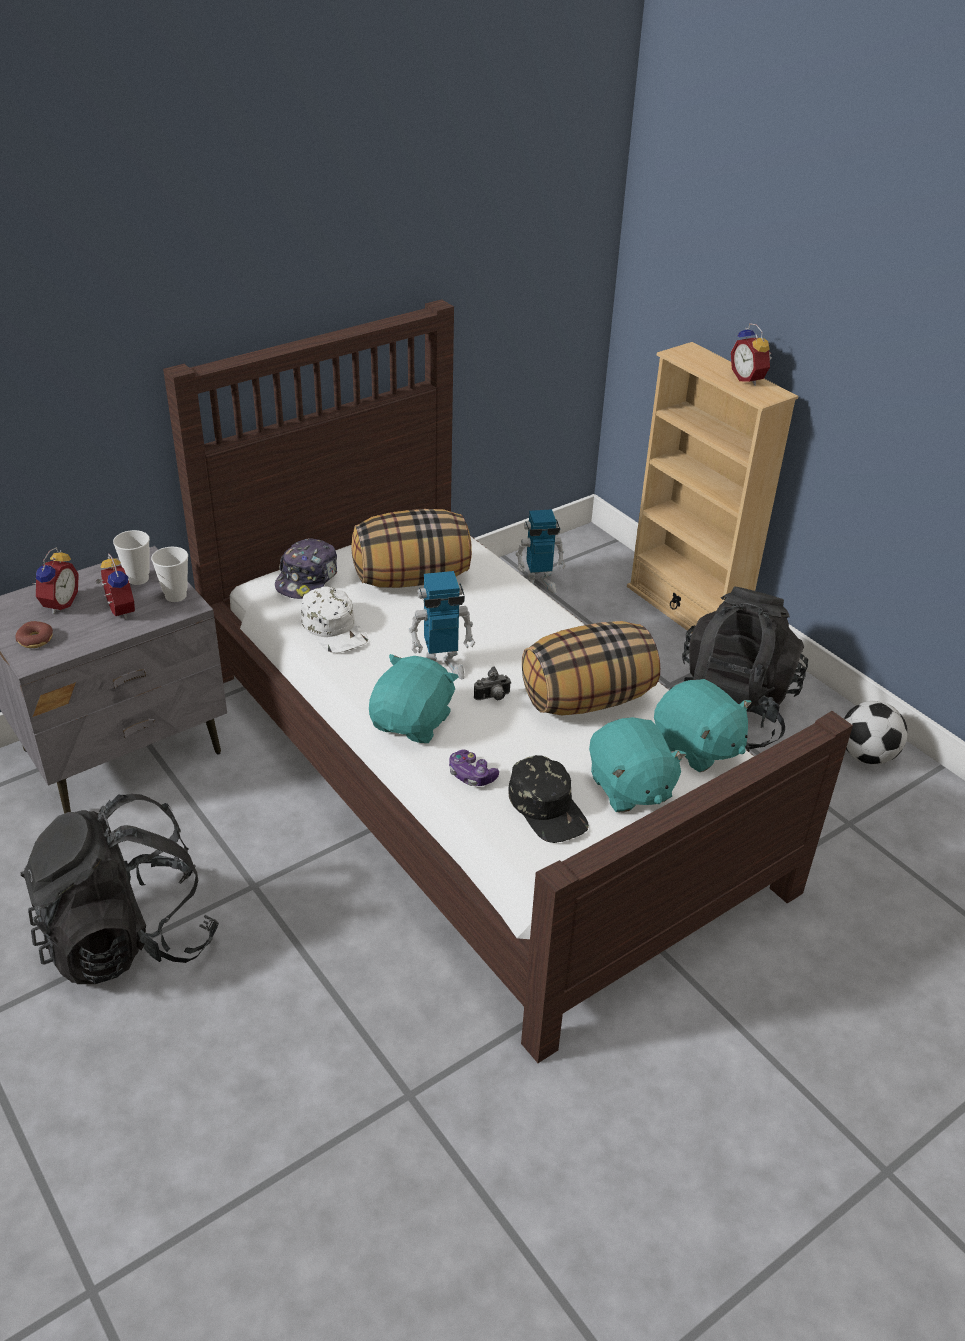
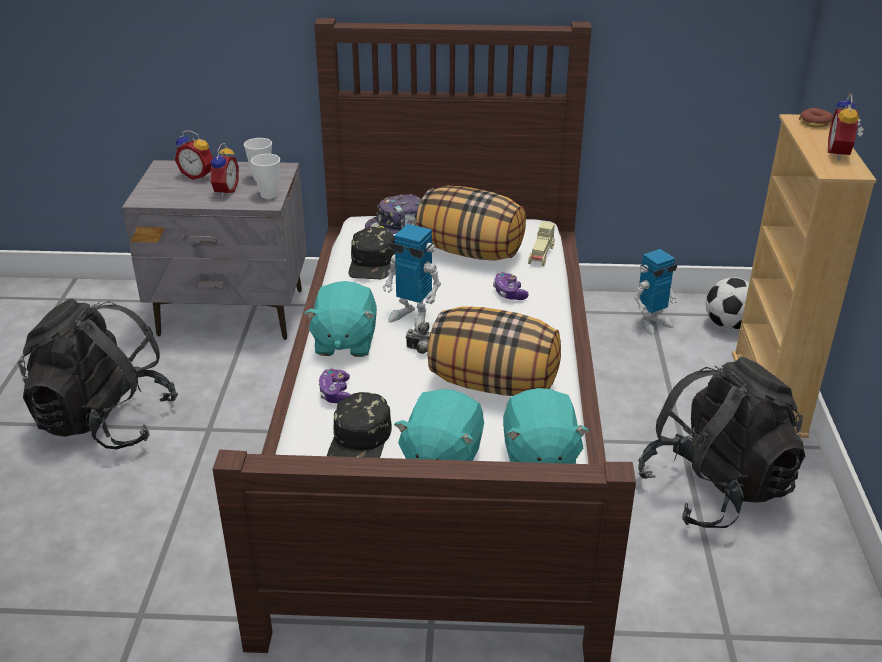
camera: 40 degrees right, 5 degrees down
donut [16,621,53,648] -> donut moved to [799,108,833,128]
alarm clock [32,547,79,614] -> alarm clock turned 60 degrees clockwise [175,130,213,180]
white cap [301,586,368,653] -> black cap [349,227,395,279]
turquoise plush toy [369,654,458,743] -> turquoise plush toy turned 120 degrees clockwise [304,281,377,357]
toy robot [516,509,566,594] -> toy robot turned 60 degrees counterclockwise [634,249,678,335]
football [844,701,907,765] -> football moved to [706,277,749,330]
none -> game controller [493,273,529,300]
none -> beige toy car [528,221,555,266]

